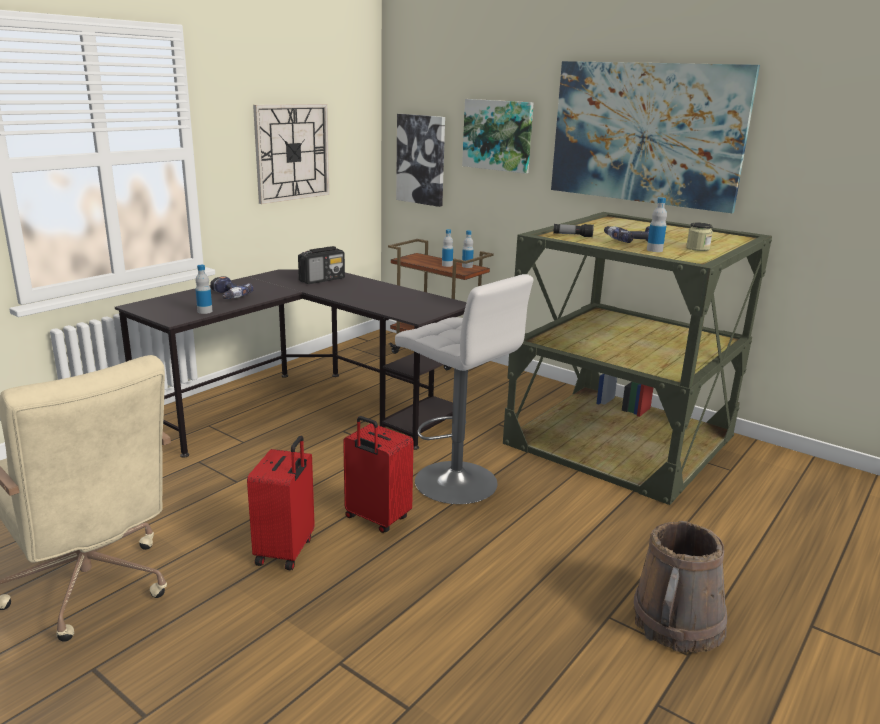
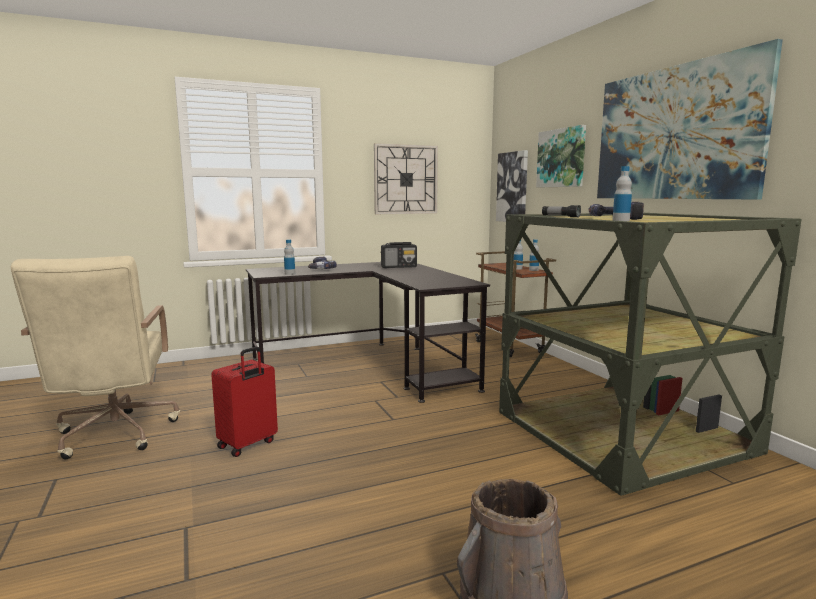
camera: 30 degrees right, 10 degrees down
red suitcase [343,416,414,533] -> none
white stool [395,274,533,504] -> none
jar [686,223,713,251] -> none

